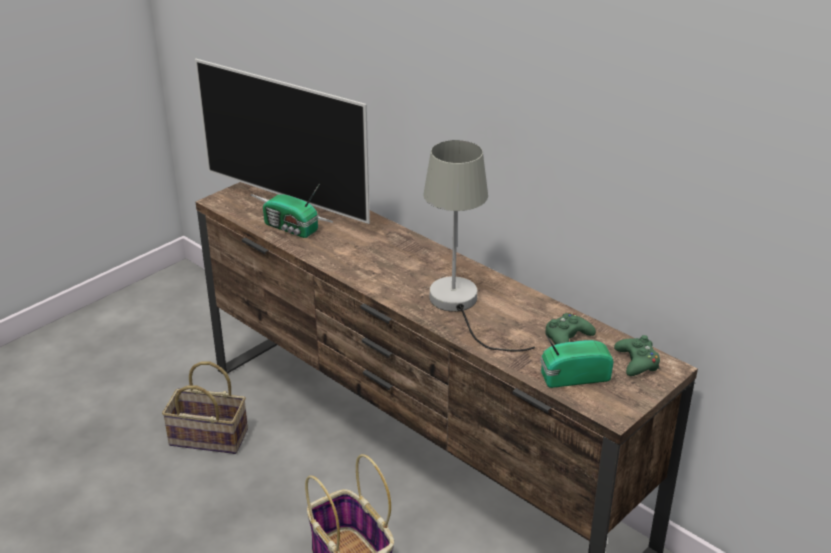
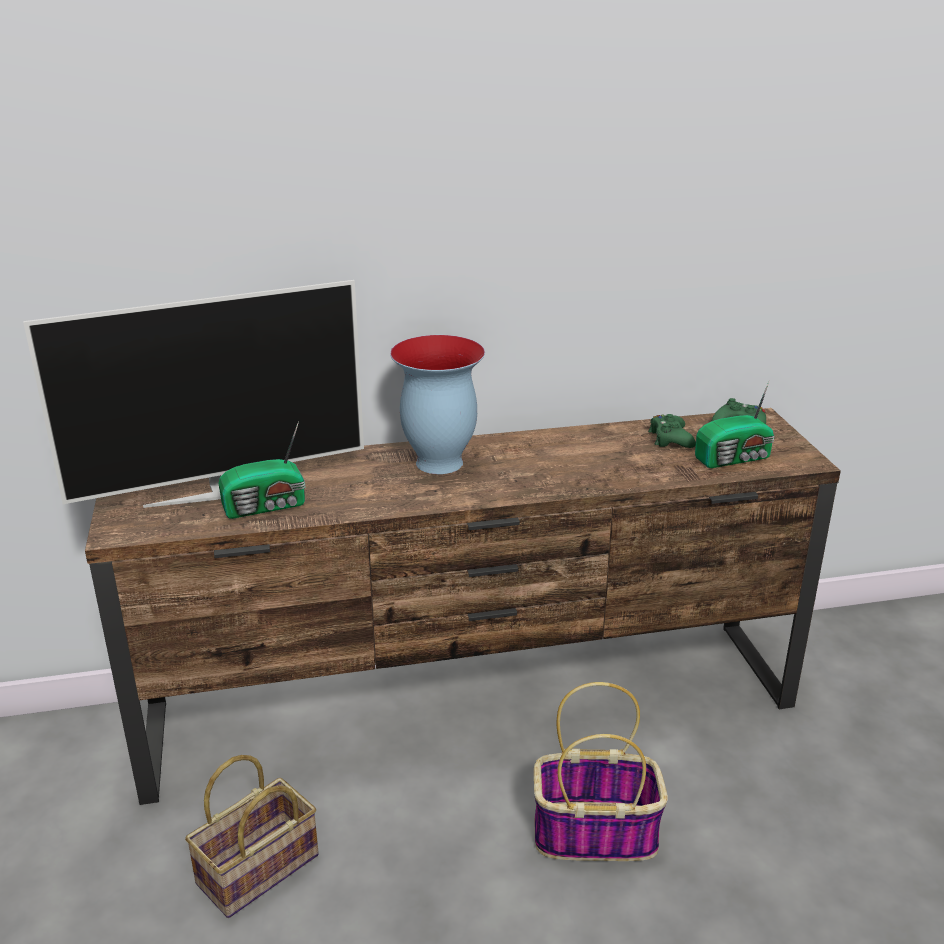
camera: 55 degrees left, 5 degrees down
grey table lamp [423,140,535,352] -> none
radio [540,335,614,388] -> radio turned 135 degrees counterclockwise [695,380,775,468]
none -> vase [390,335,485,474]

